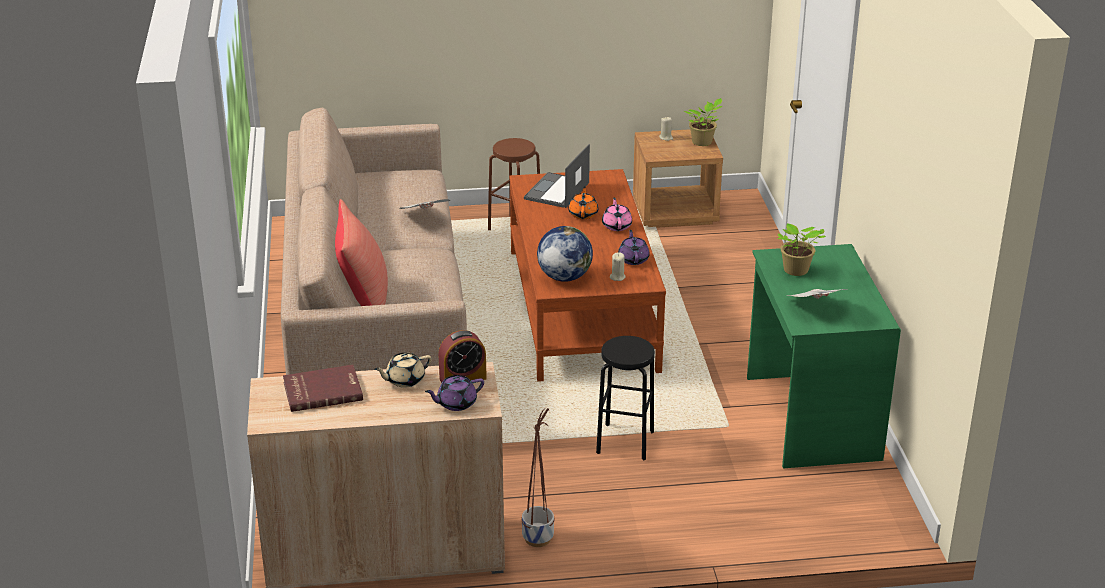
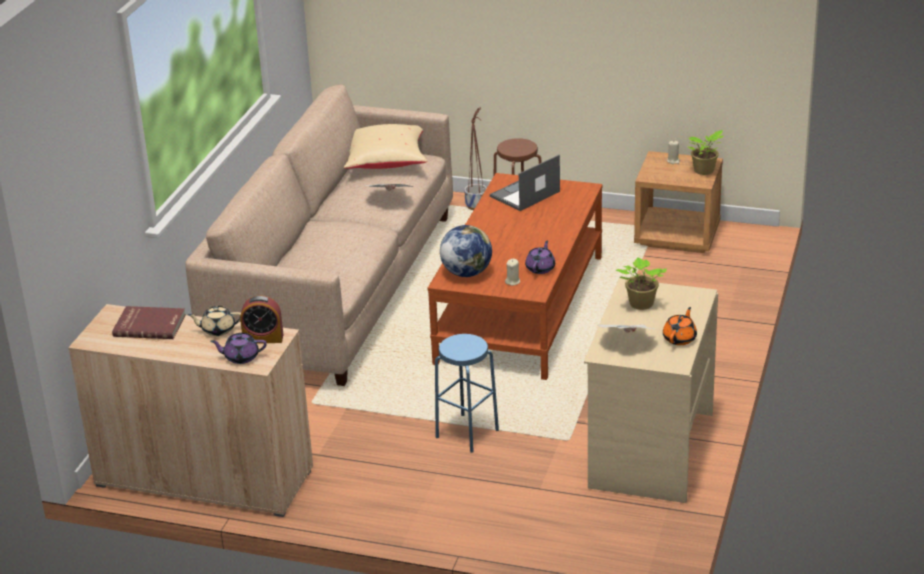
camera: 25 degrees right, 0 degrees up
red pillow [335,199,388,306] -> none
planter [521,408,554,547] -> planter moved to [464,107,487,210]
orange teapot [568,186,598,219] -> orange teapot moved to [663,307,697,345]
black stool [596,336,655,460] -> blue stool [435,334,499,453]
pink teapot [602,198,632,231] -> none
green desk [747,244,901,468] -> beige desk [584,278,718,503]
none -> beige pillow [344,124,427,169]

